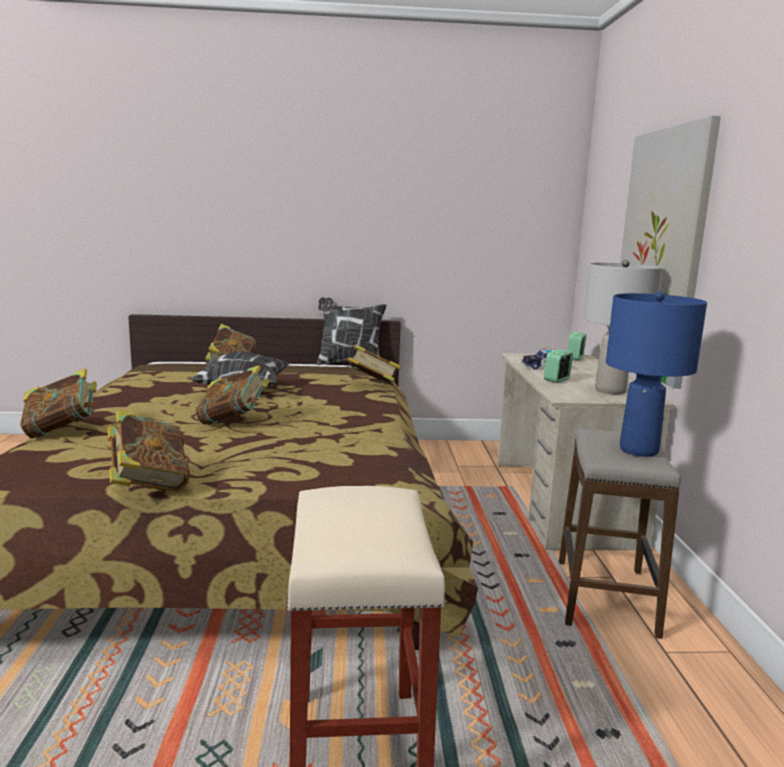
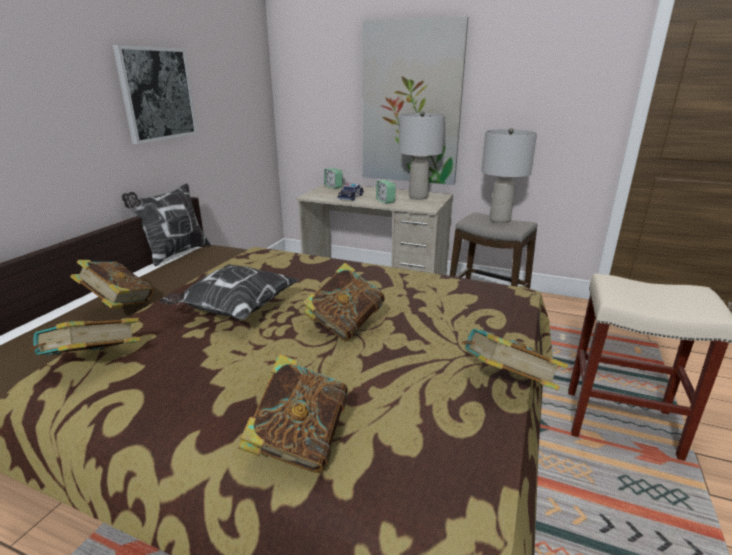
camera: 65 degrees left, 10 degrees up
book [346,344,401,385] -> book moved to [29,318,141,355]
blue table lamp [606,292,707,457] -> grey table lamp [481,128,537,223]
none -> picture [113,45,197,144]

